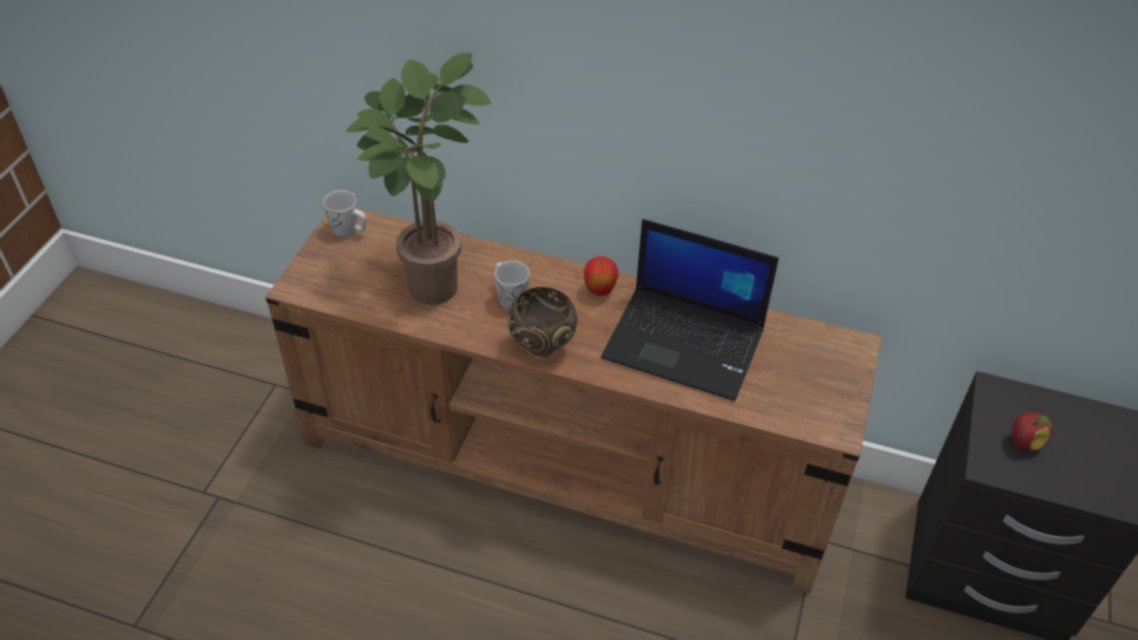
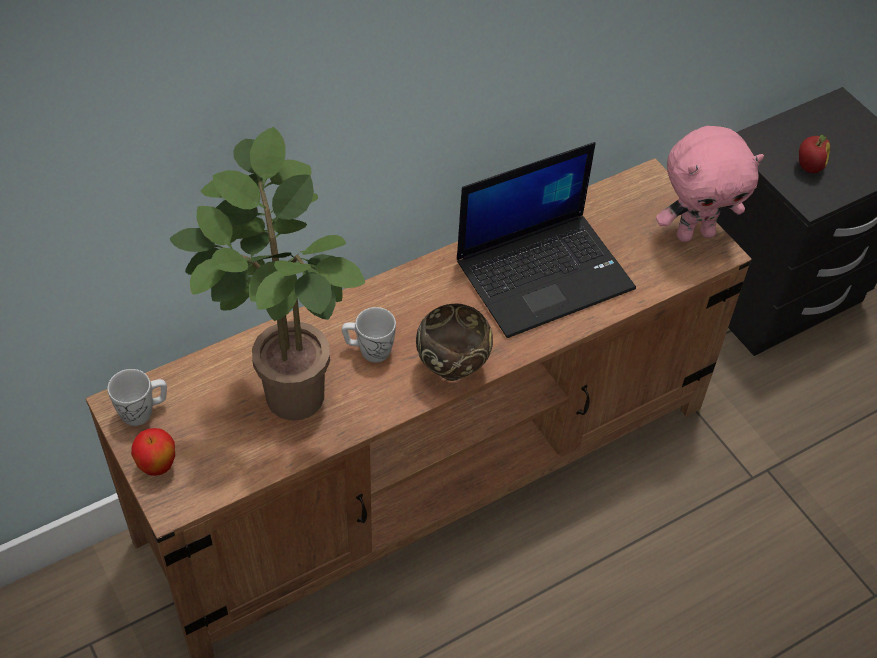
camera: 50 degrees left, 5 degrees up
apple [583,256,619,296] -> apple moved to [131,428,175,476]
none -> pink plush toy [656,126,764,242]

